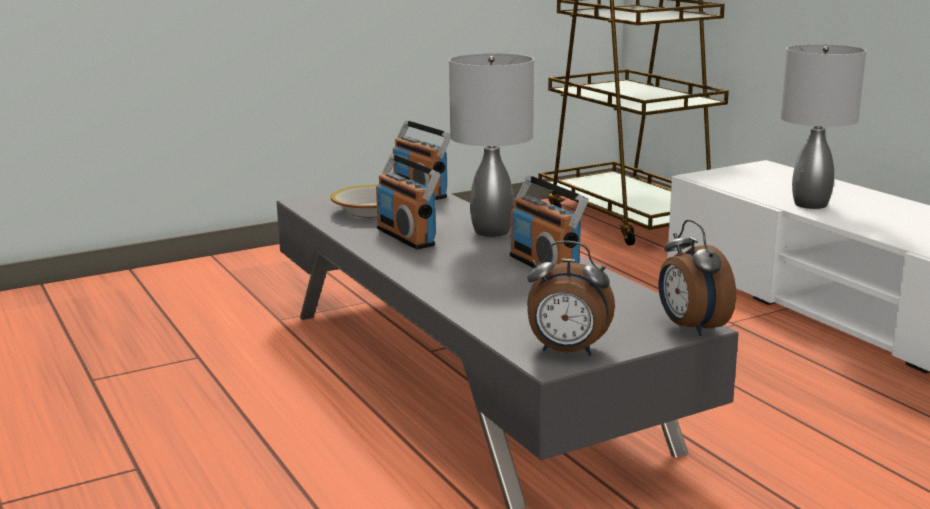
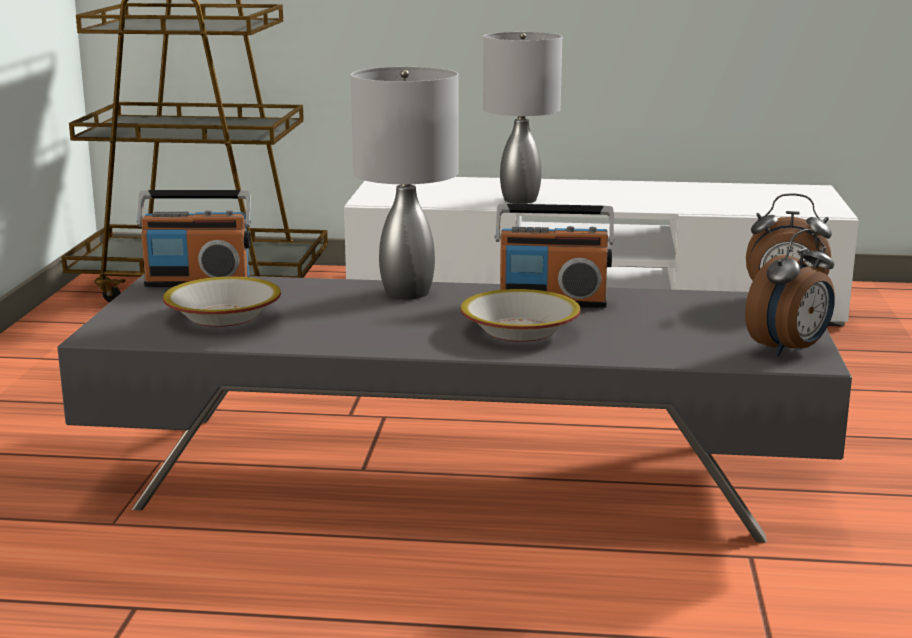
camera: 55 degrees left, 0 degrees up
radio [376,154,440,249] -> none
none -> bowl [460,289,581,342]

